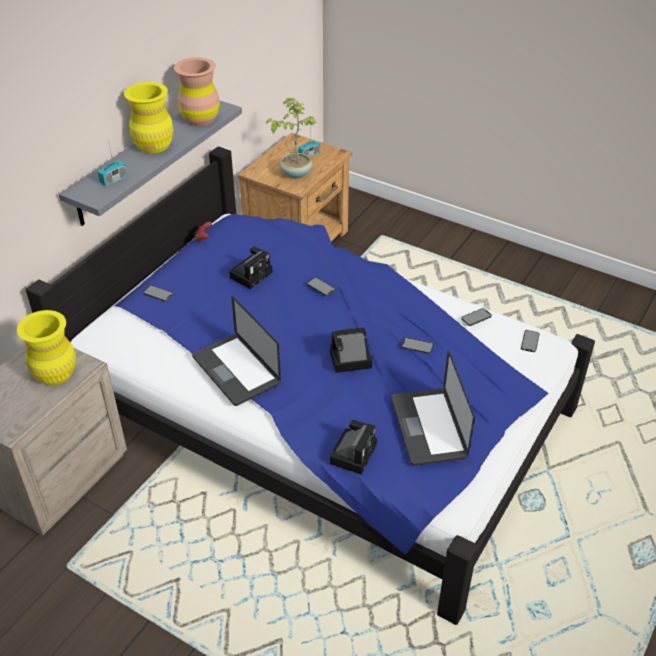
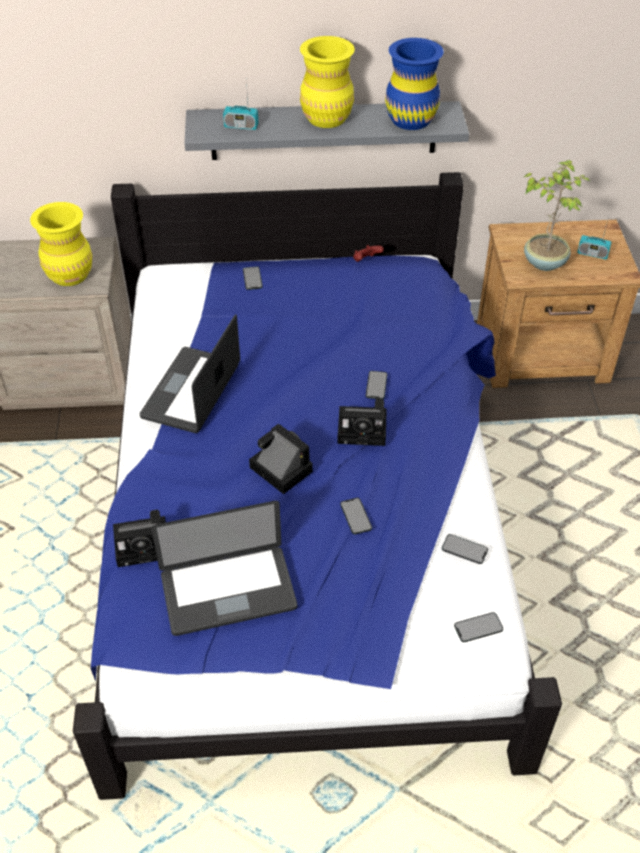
camera: 55 degrees right, 5 degrees up
brown vase [174,57,220,126] -> blue vase [385,38,444,130]
camera [229,246,273,289] -> camera moved to [337,399,387,446]
laptop [391,350,475,466] -> laptop turned 150 degrees counterclockwise [151,501,297,636]

